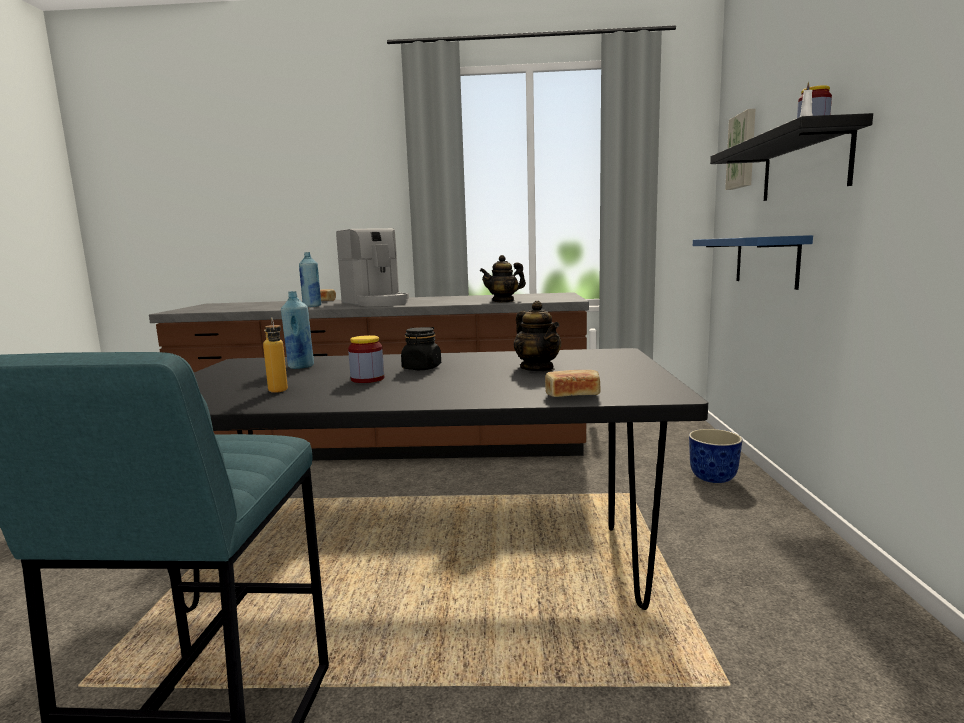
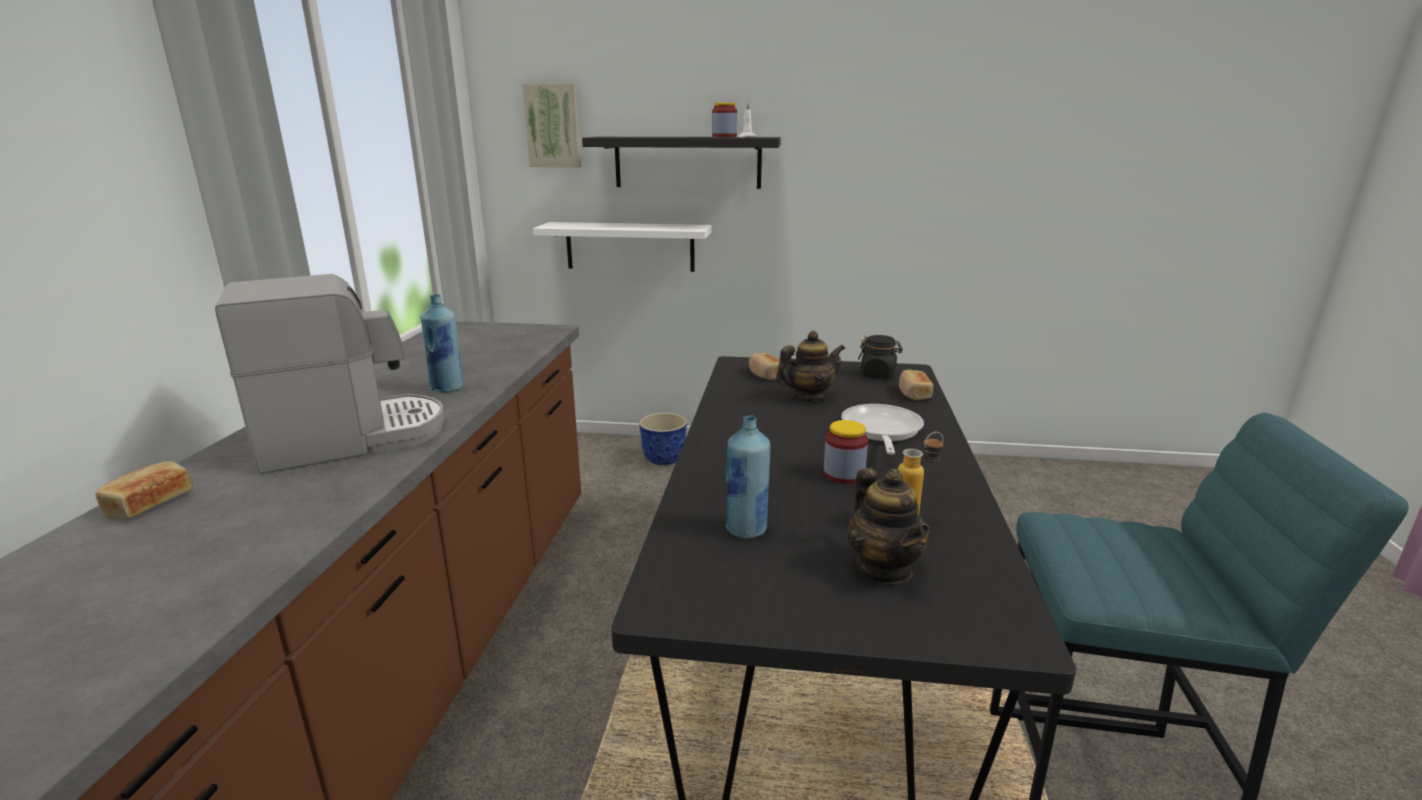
camera: 85 degrees left, 10 degrees up
blue bottle [299,252,321,307] -> blue bottle moved to [420,294,463,393]
black jar [401,327,441,370] -> black jar moved to [858,335,903,379]
teapot [480,255,526,302] -> teapot moved to [848,468,930,584]
blue shelf [693,235,813,290] -> white shelf [533,222,712,272]
none -> bread [749,353,785,380]
none -> frying pan [841,404,924,454]

